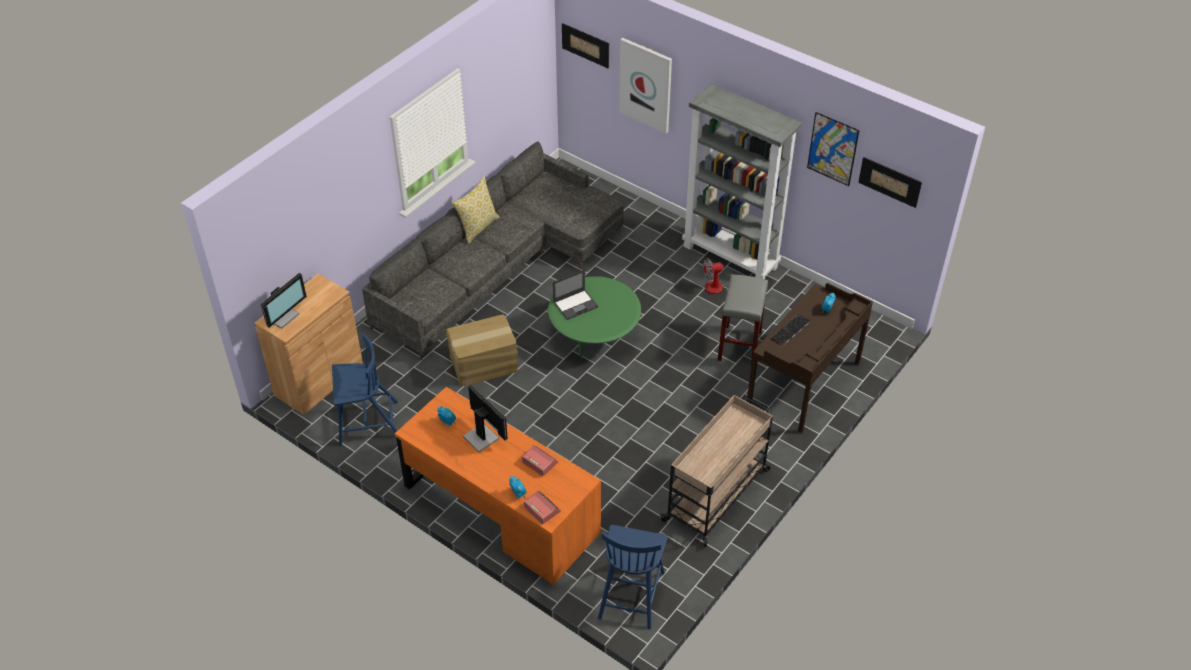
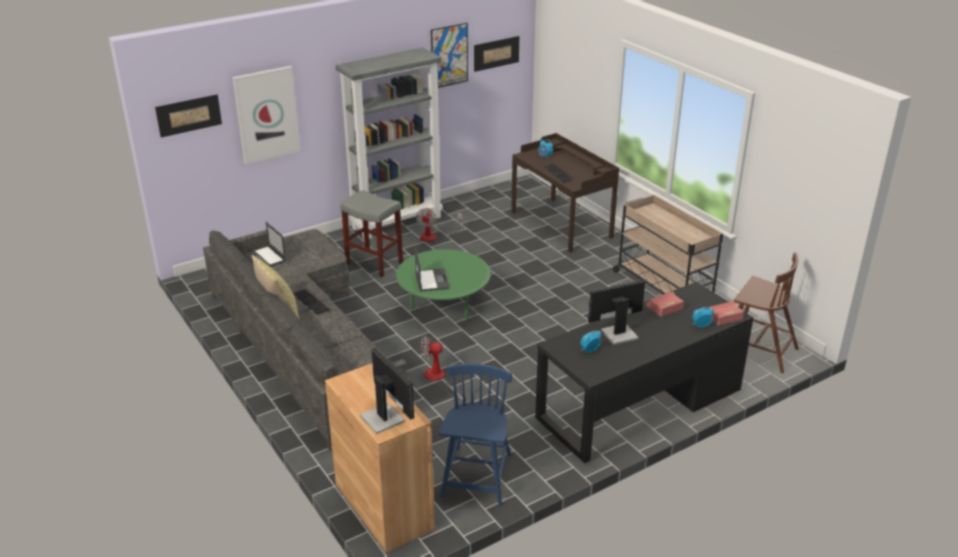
camera: 70 degrees left, 15 degrees down
orange desk [395,387,601,585] -> black desk [535,282,754,463]
cardboard box [446,314,518,387] -> fan [421,336,465,397]
blue chair [598,525,668,629] -> brown chair [734,252,799,373]
grey stool [718,274,768,365] -> grey stool moved to [340,190,403,277]
none -> laptop [244,222,286,267]
none -> keyboard [293,289,330,315]

